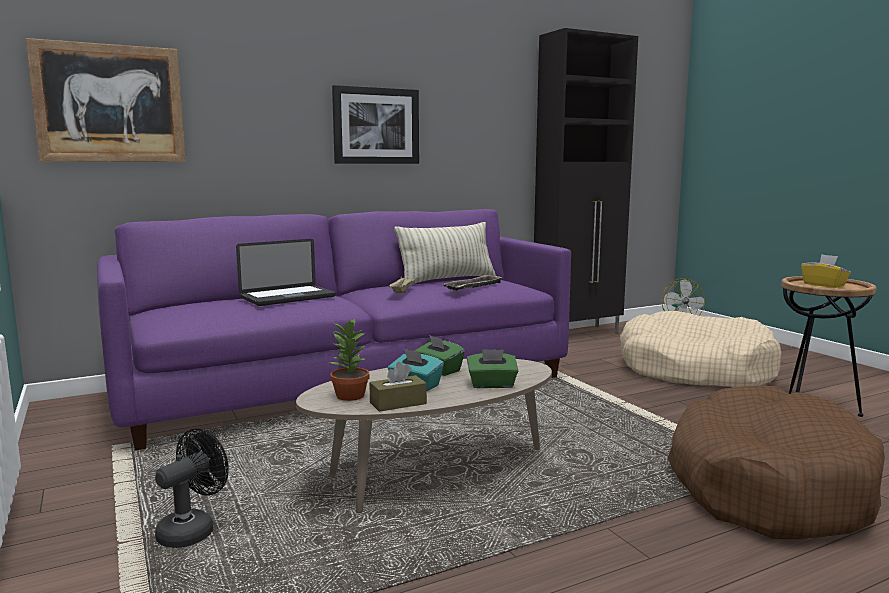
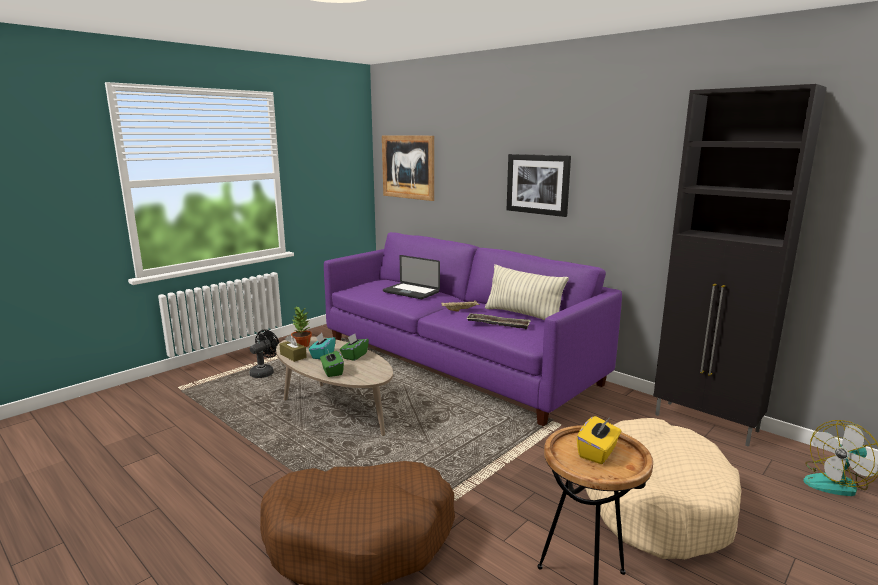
camera: 70 degrees right, 5 degrees up
black fan [155,428,228,548] -> black fan turned 75 degrees counterclockwise [250,330,279,378]

